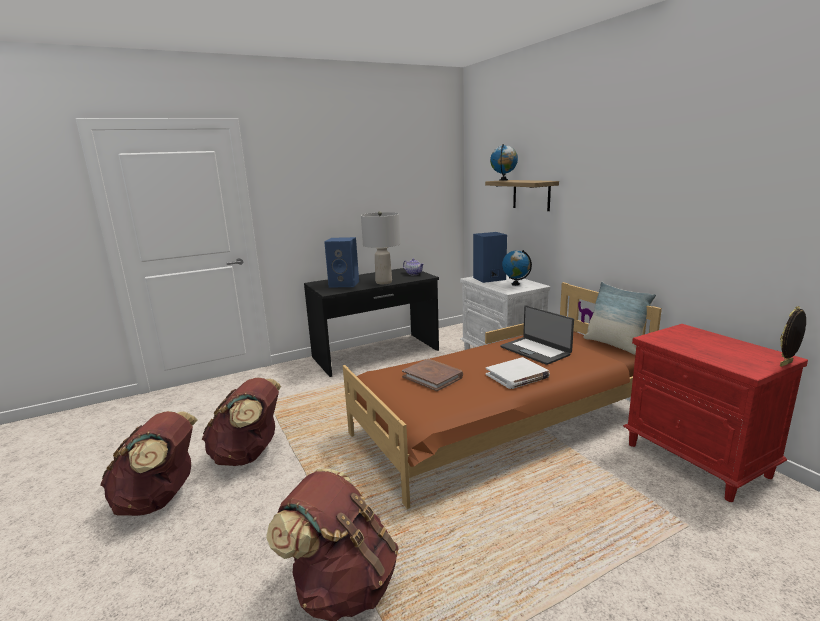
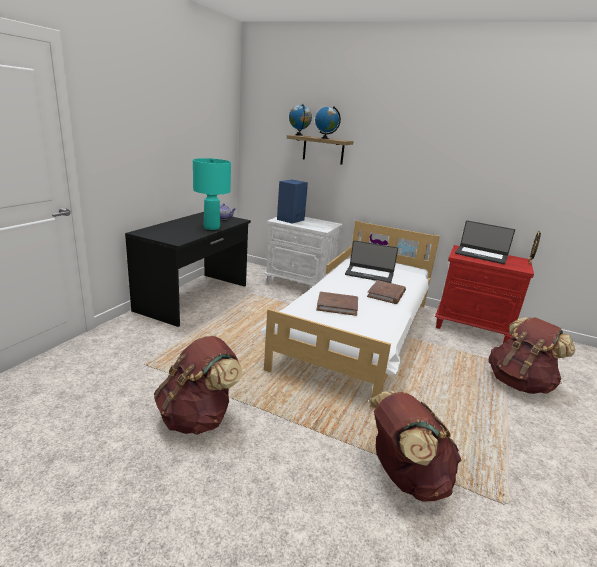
camera: 40 degrees left, 5 degrees up
brown backpack [100,411,197,516] -> brown backpack moved to [488,317,575,394]
blue speaker [324,237,359,287] -> none
brown bed [343,282,662,509] -> white bed [261,221,440,409]
grey table lamp [361,211,400,284] -> turquoise table lamp [193,158,231,230]
white book [486,357,550,389] -> brown book [367,280,406,304]
globe [502,250,532,286] -> globe moved to [315,107,341,139]
pillow [583,282,656,355] -> none
none -> laptop [455,220,515,264]

